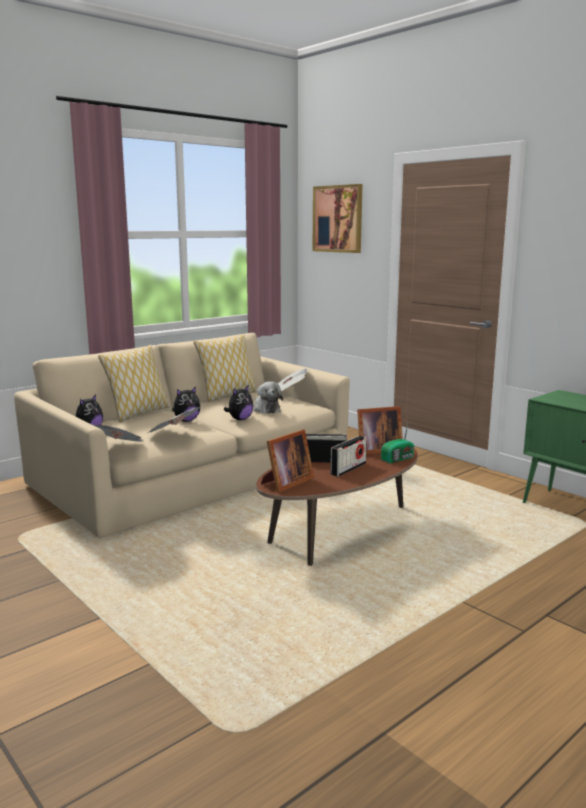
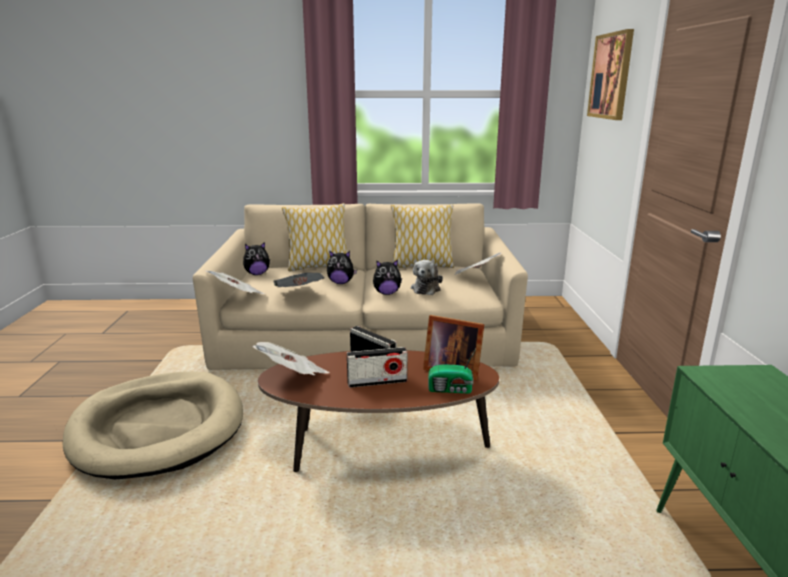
camera: 40 degrees right, 5 degrees up
picture frame [261,429,314,492] -> newspaper [252,342,330,375]
none -> beige dog bed [62,371,243,479]

